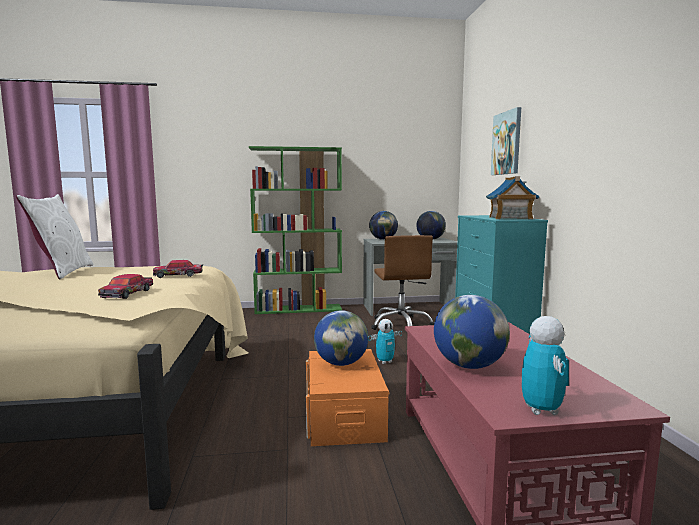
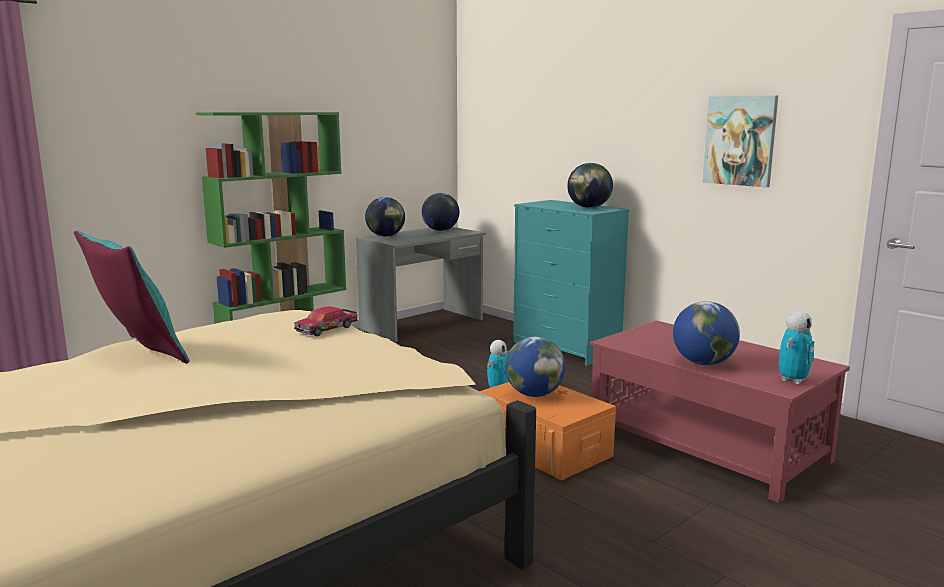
camera: 35 degrees left, 5 degrees up
white pillow [16,194,93,279] -> turquoise pillow [74,230,190,364]
toy car [98,274,153,299] -> none
brown office chair [371,235,435,330] -> none
toy house [486,176,540,219] -> globe [567,163,613,208]
picture [491,107,521,175] -> picture moved to [702,95,778,187]
toy robot [522,316,569,415] -> toy robot turned 75 degrees clockwise [779,311,814,384]

